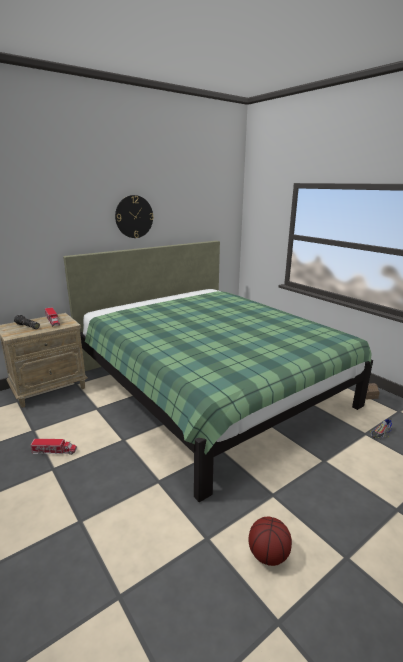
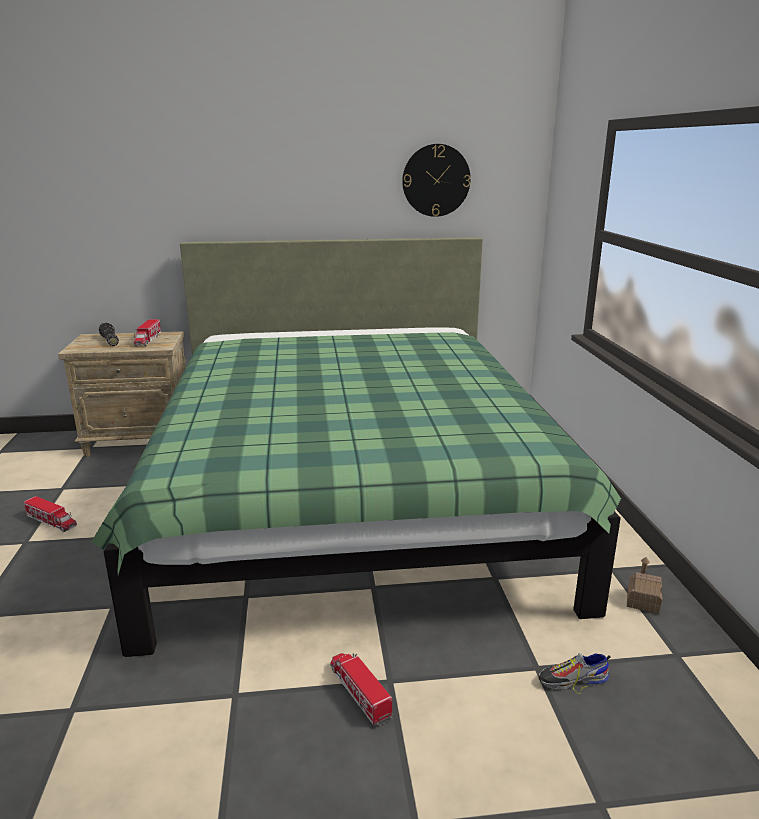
camera: 30 degrees right, 0 degrees up
wall clock [115,195,154,238] -> wall clock moved to [402,144,471,217]
basketball [248,517,292,566] -> none
none -> toy truck [330,653,393,726]

